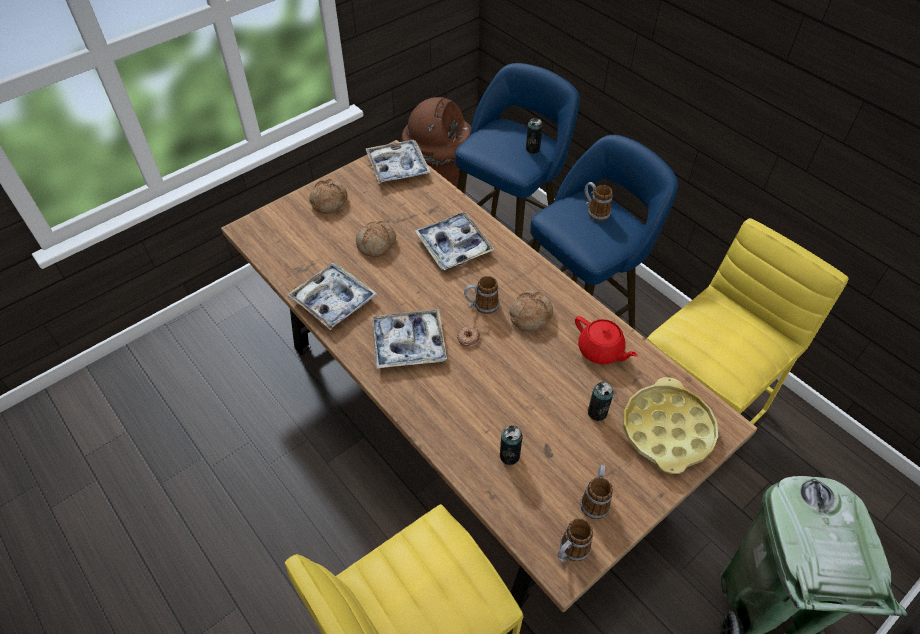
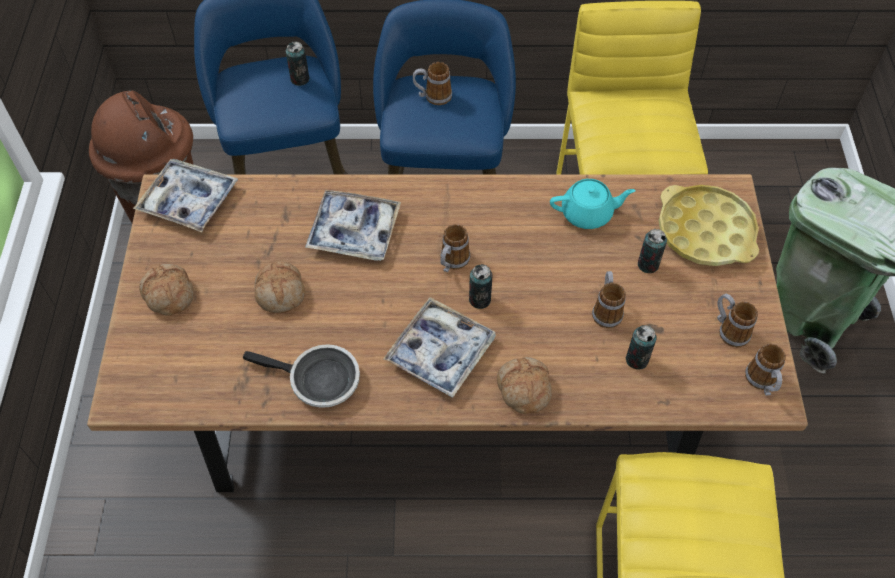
camera: 50 degrees left, 5 degrees up
tray [287,263,378,330] -> frying pan [243,344,360,408]
donut [457,326,480,347] -> can [469,264,492,309]
bread [509,291,553,332] -> bread moved to [497,357,552,414]
red teapot [575,316,638,364] -> turquoise teapot [550,179,636,229]
none -> mug [592,271,626,328]

